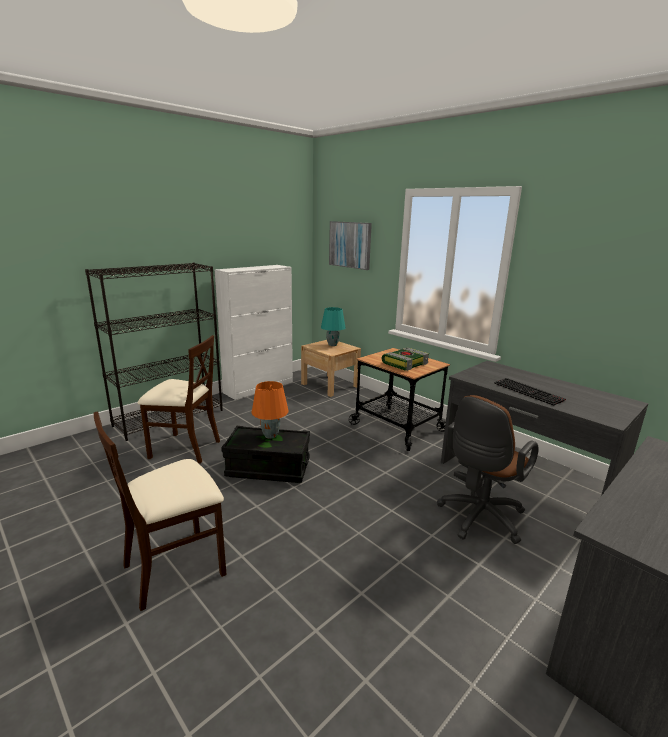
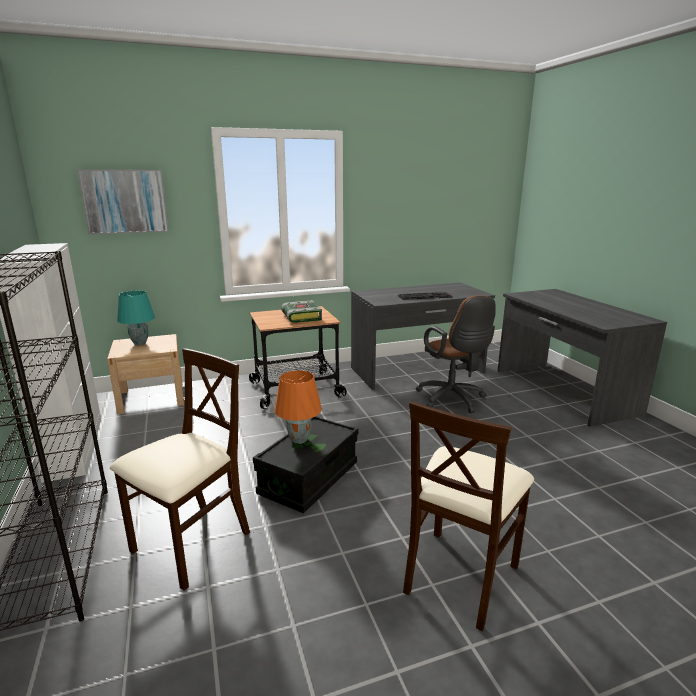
camera: 65 degrees left, 0 degrees up
beige chair [94,411,227,611] -> beige chair turned 45 degrees clockwise [403,401,534,631]

